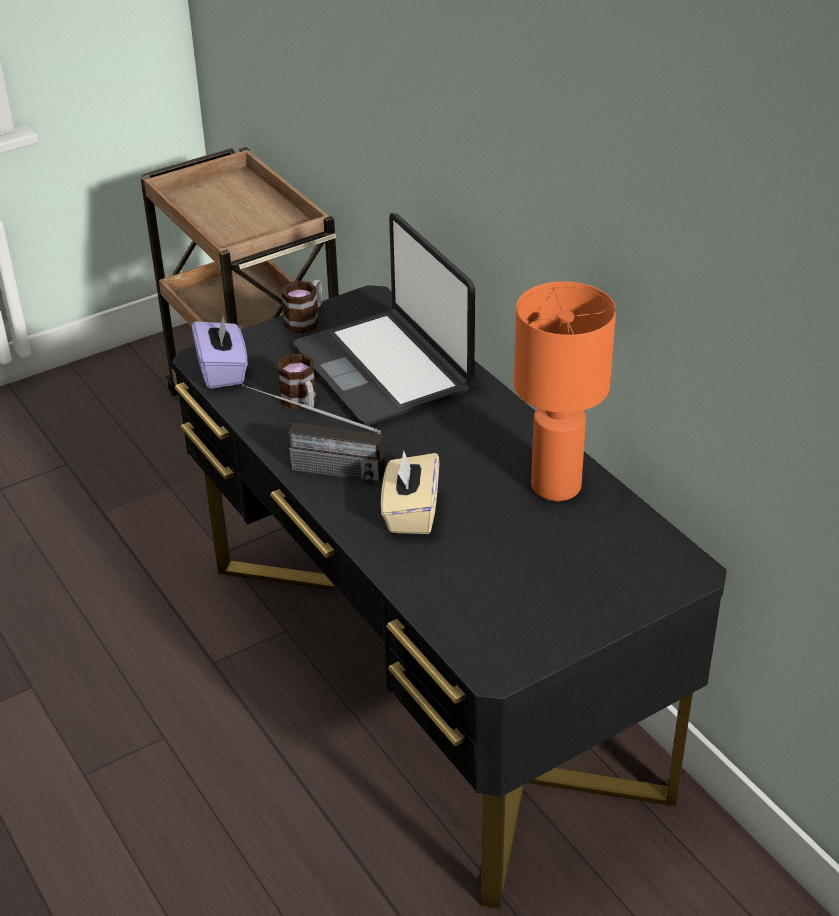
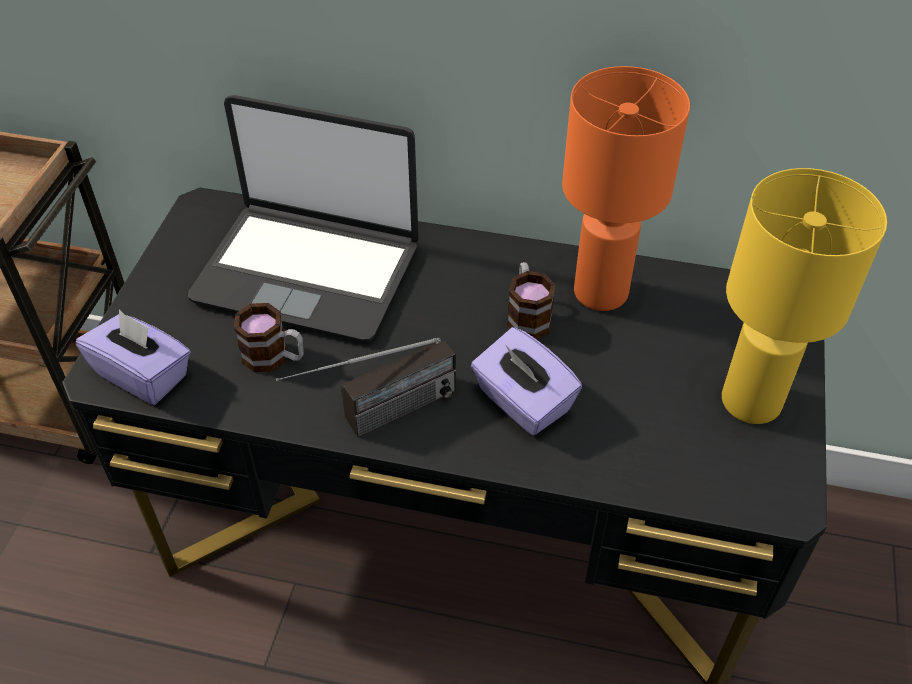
camera: 45 degrees left, 10 degrees up
mug [281,279,322,333] -> mug moved to [507,262,556,340]
beige tissue box [381,451,439,534] -> purple tissue box [471,327,582,435]
none -> yellow table lamp [722,168,887,424]

